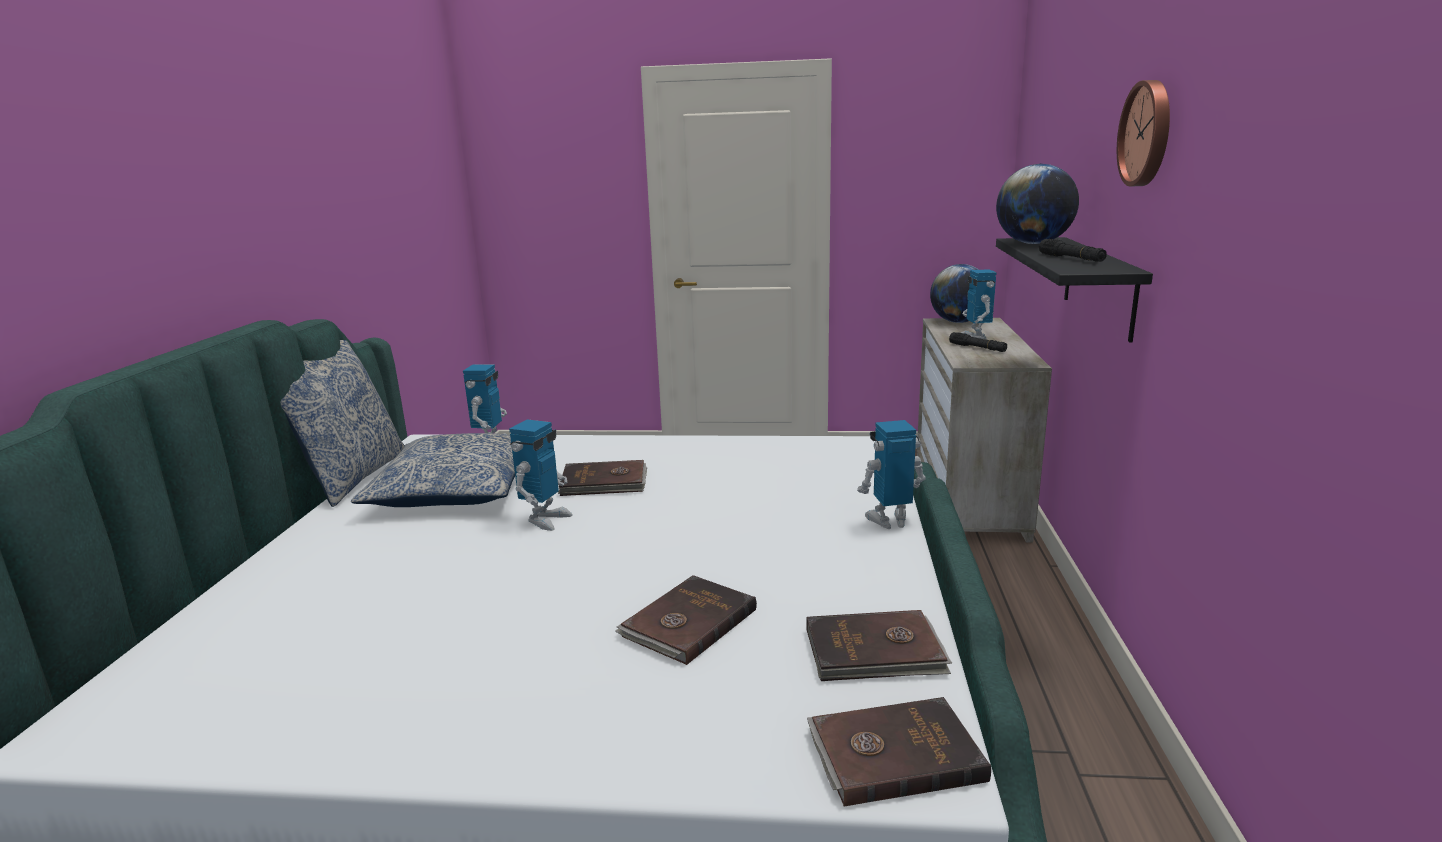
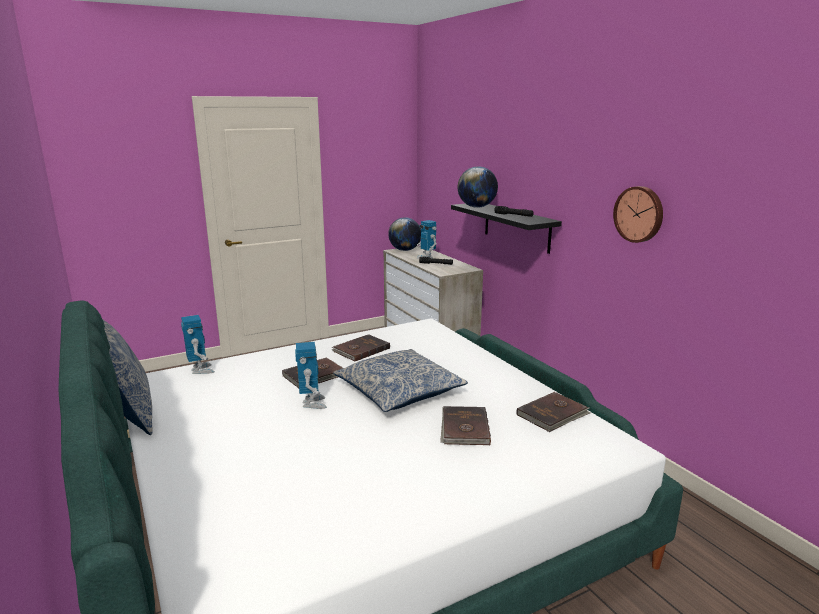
camera: 35 degrees left, 0 degrees up
pillow [351,433,515,507] -> pillow moved to [333,349,468,412]
brown book [807,697,991,806] -> brown book moved to [331,334,390,361]
toy robot [857,420,926,529] -> none
wall clock [1117,80,1170,186] -> wall clock moved to [613,186,663,243]

